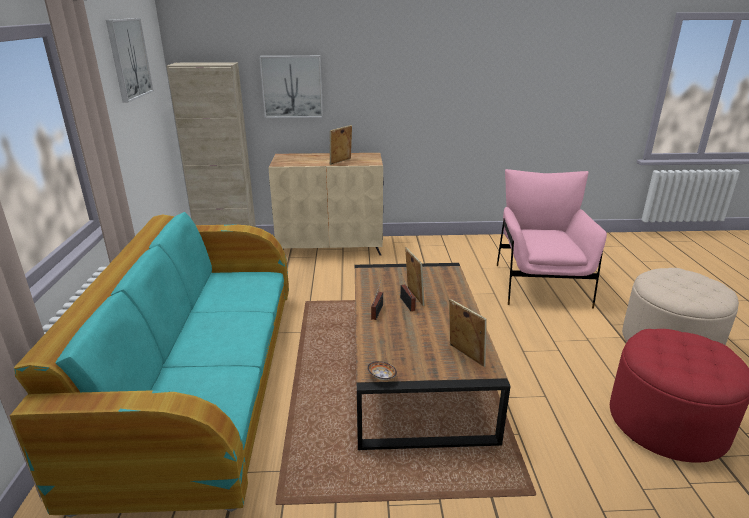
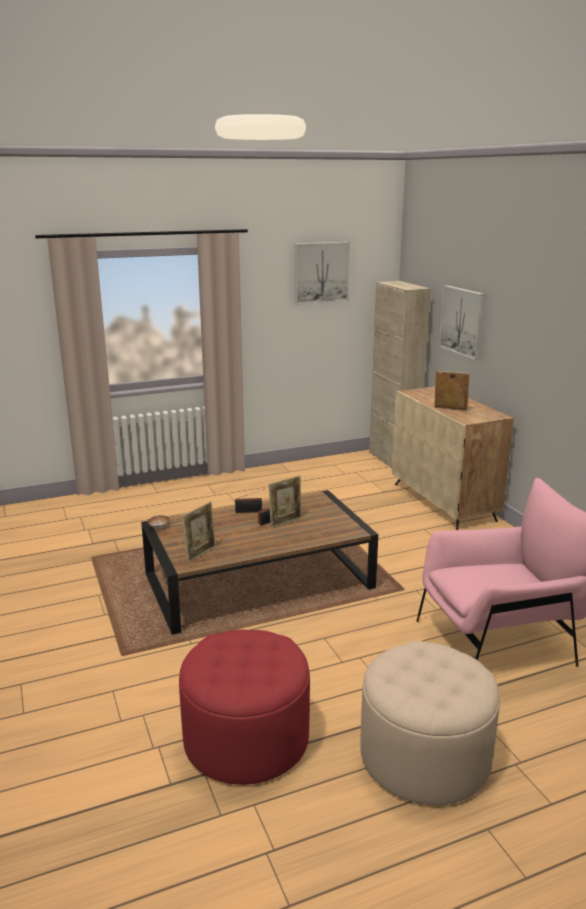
camera: 70 degrees right, 5 degrees down
turquoise sofa [10,212,289,518] -> none

